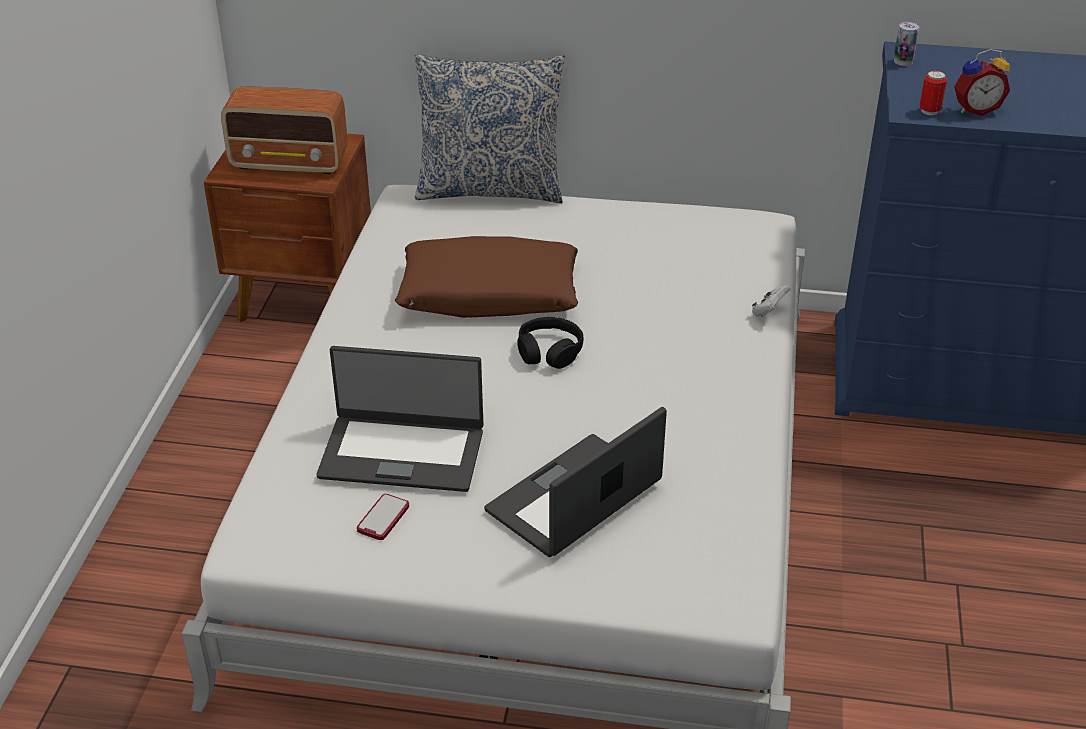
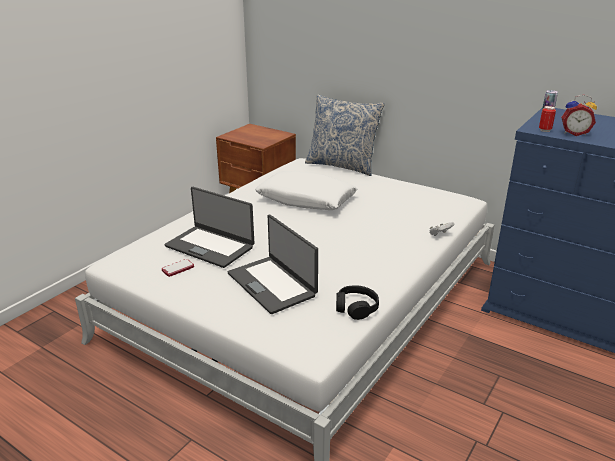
camera: 25 degrees right, 10 degrees down
radio [221,86,348,174] -> none
brown pillow [395,236,578,318] -> white pillow [255,171,357,210]
laptop [484,407,667,557] -> laptop turned 105 degrees counterclockwise [228,215,318,314]
black headphones [518,317,584,369] -> black headphones moved to [336,285,379,320]

